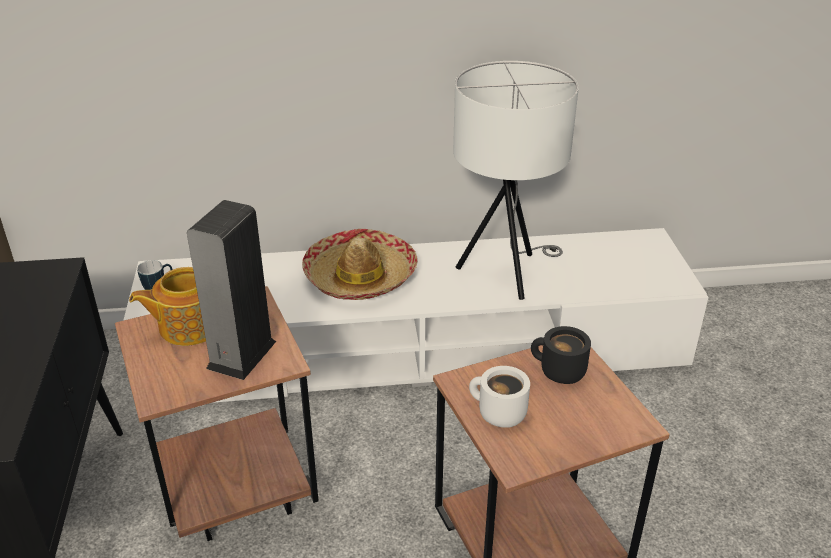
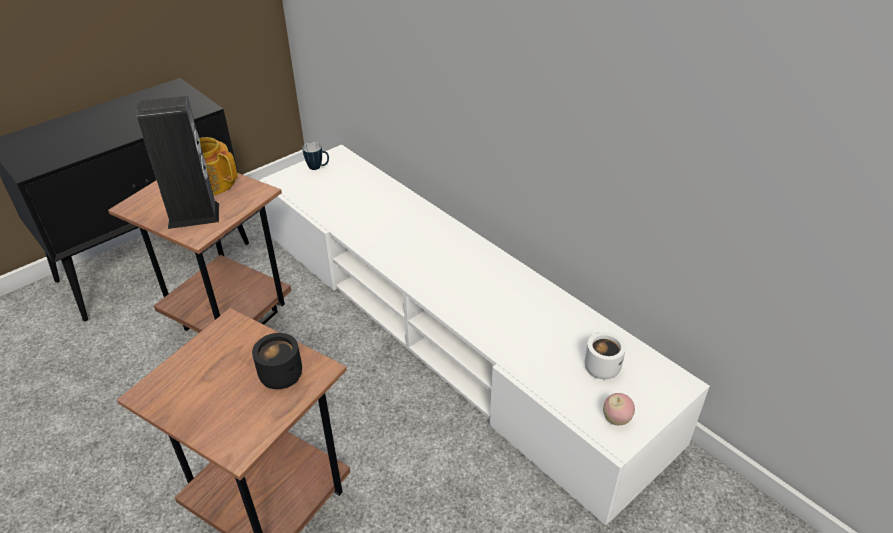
camera: 55 degrees right, 5 degrees up
hat [302,229,418,300] -> none
white table lamp [453,61,579,300] -> none
white mug [469,366,530,428] -> white mug moved to [585,332,626,379]
none -> apple [603,393,635,425]

